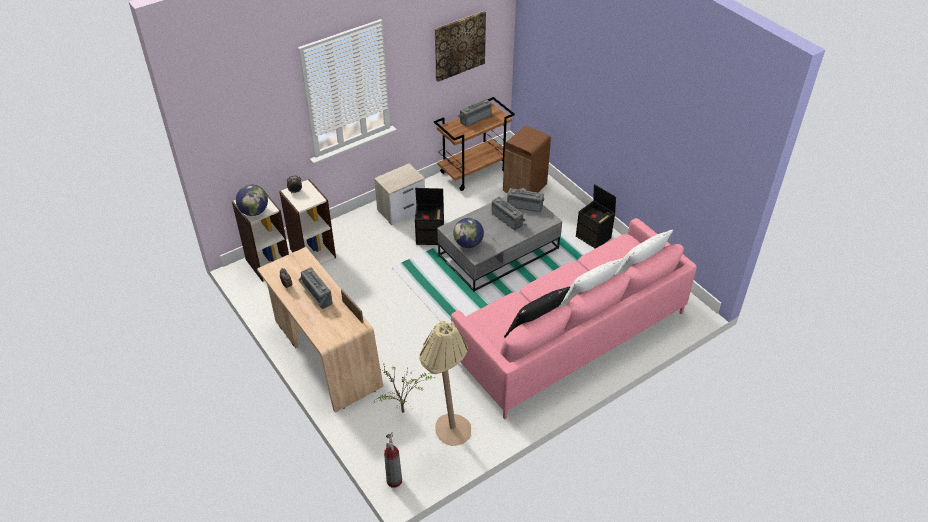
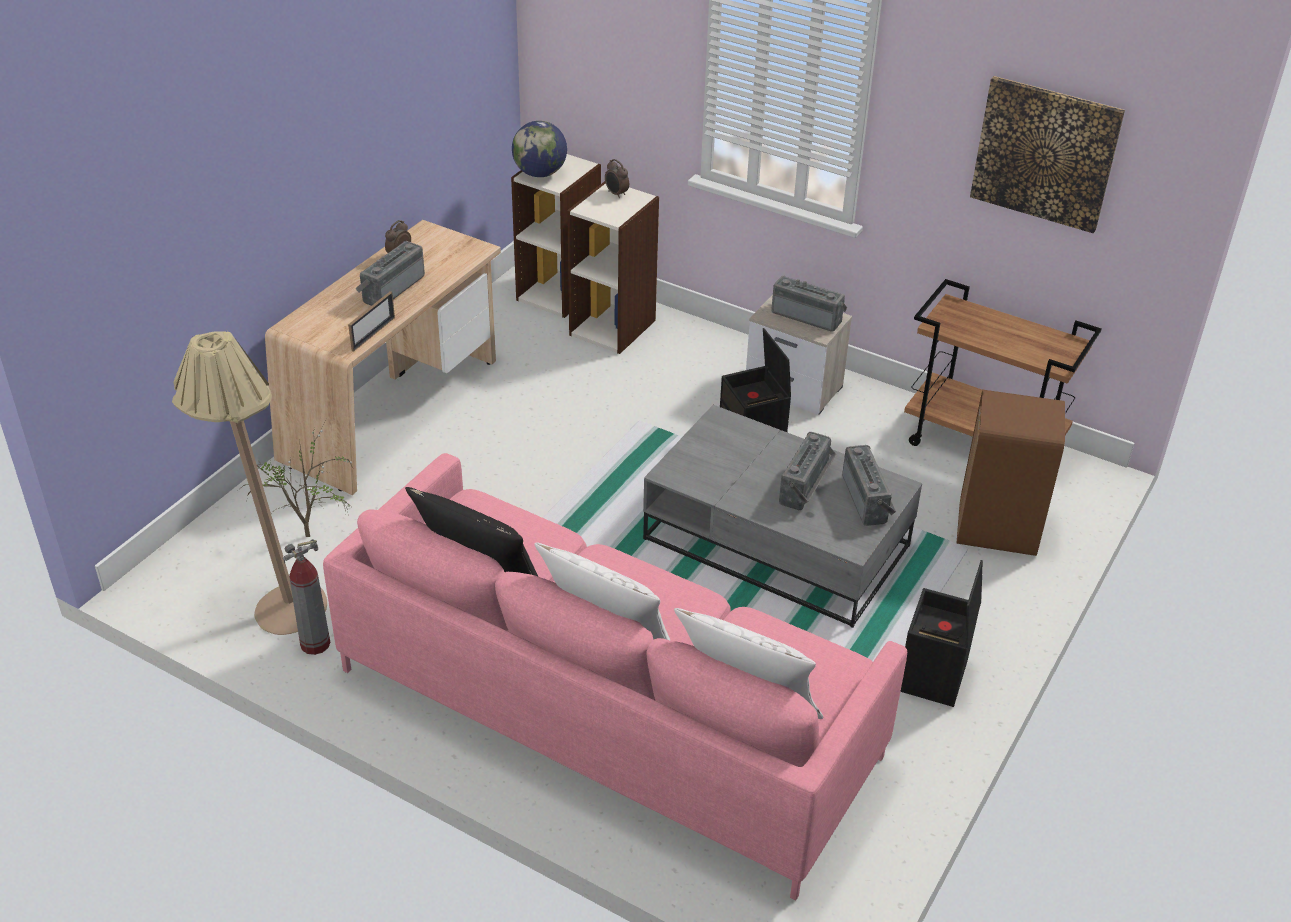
camera: 65 degrees right, 5 degrees down
fire extinguisher [384,432,402,488] -> fire extinguisher moved to [283,539,330,655]
globe [453,218,484,248] -> none
radio [458,99,492,127] -> radio moved to [771,276,847,332]

